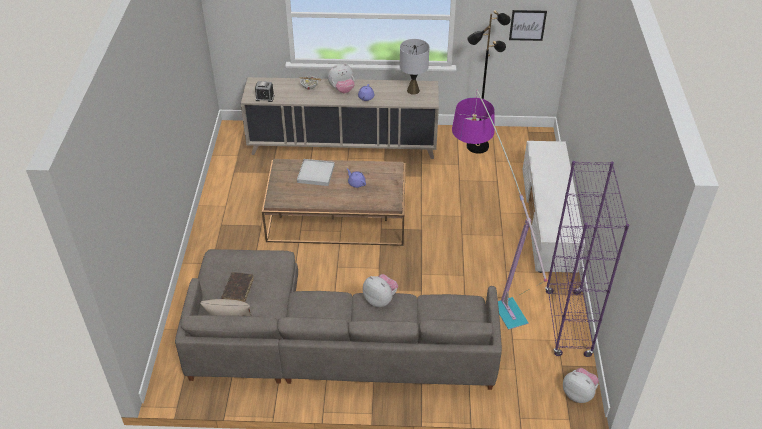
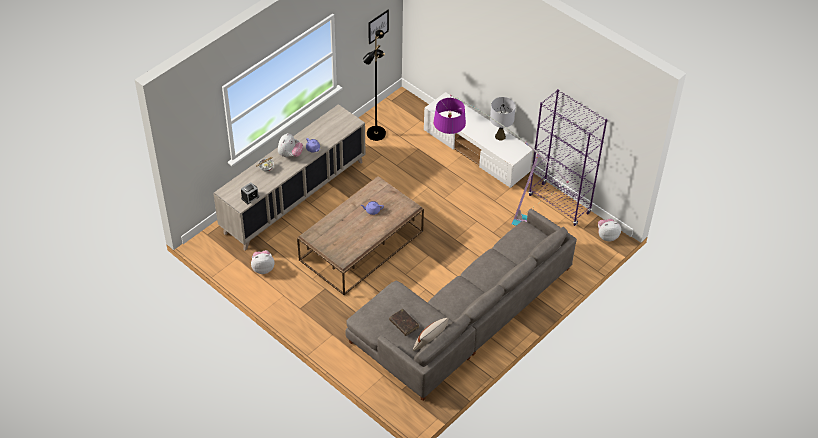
camera: 50 degrees left, 5 degrees up
white tray [297,159,335,186] -> none
plush toy [363,274,398,307] -> plush toy moved to [251,250,274,274]
grey table lamp [400,39,429,95] -> grey table lamp moved to [490,97,516,140]

